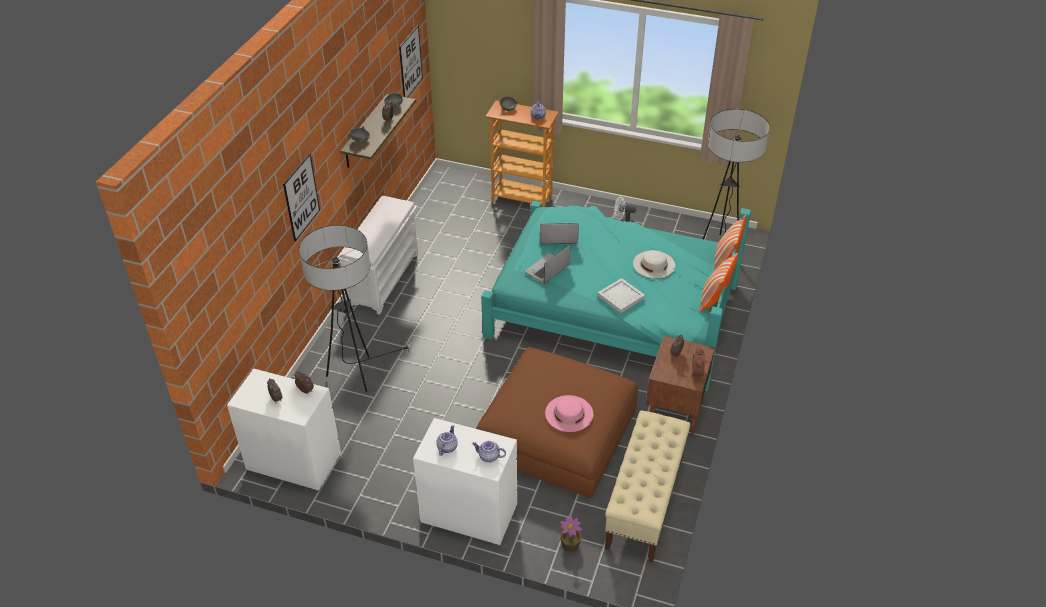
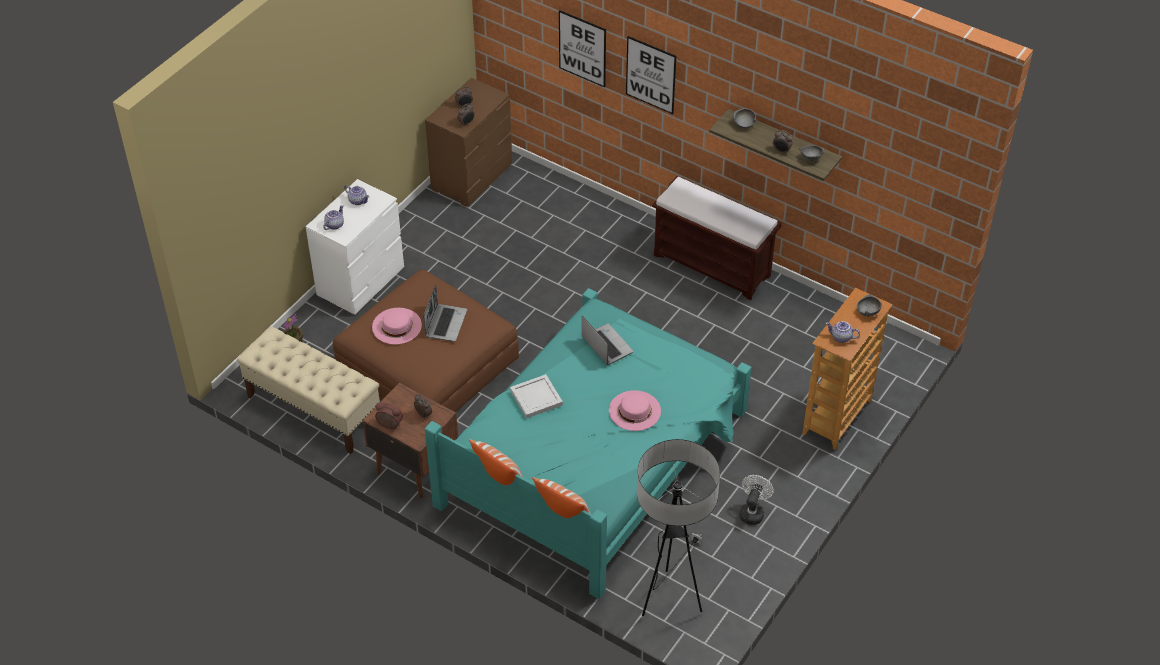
camera: 105 degrees right, 5 degrees up
white dresser [227,368,341,491] -> brown dresser [425,78,512,207]
floor lamp [299,225,413,392] -> none
white bench [338,196,418,314] -> brown bench [652,176,781,300]
picture [399,25,423,98] -> picture moved to [559,10,606,88]
laptop [539,223,579,244] -> laptop moved to [423,284,467,342]
white hat [633,250,675,278] -> none
none -> pink hat [609,390,661,431]

